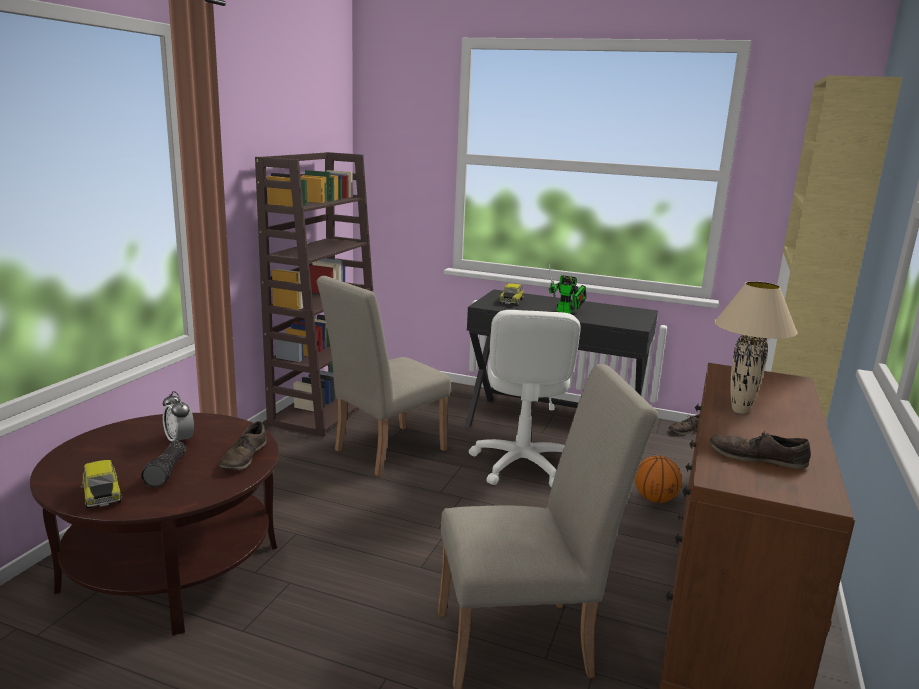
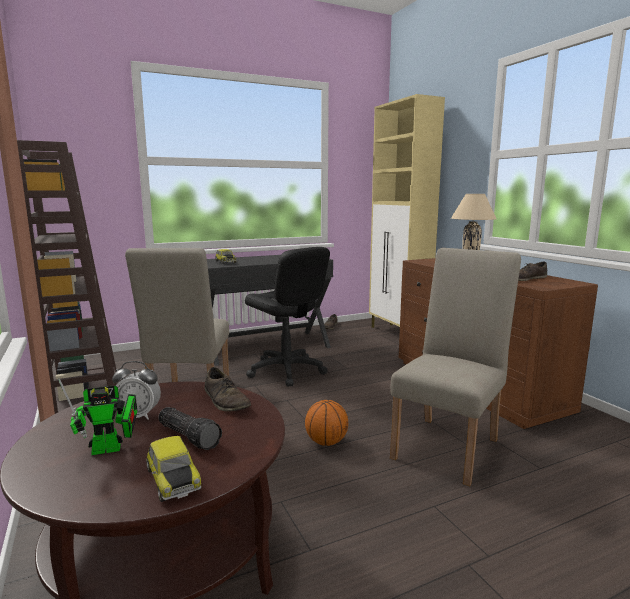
camera: 45 degrees left, 5 degrees down
toy car [81,460,122,509] -> toy car turned 45 degrees clockwise [146,436,201,502]
white office chair [469,310,581,488] -> black office chair [245,247,330,387]
toy robot [548,263,586,314] -> toy robot moved to [58,378,137,455]
basketball [635,456,682,503] -> basketball moved to [305,400,348,446]

